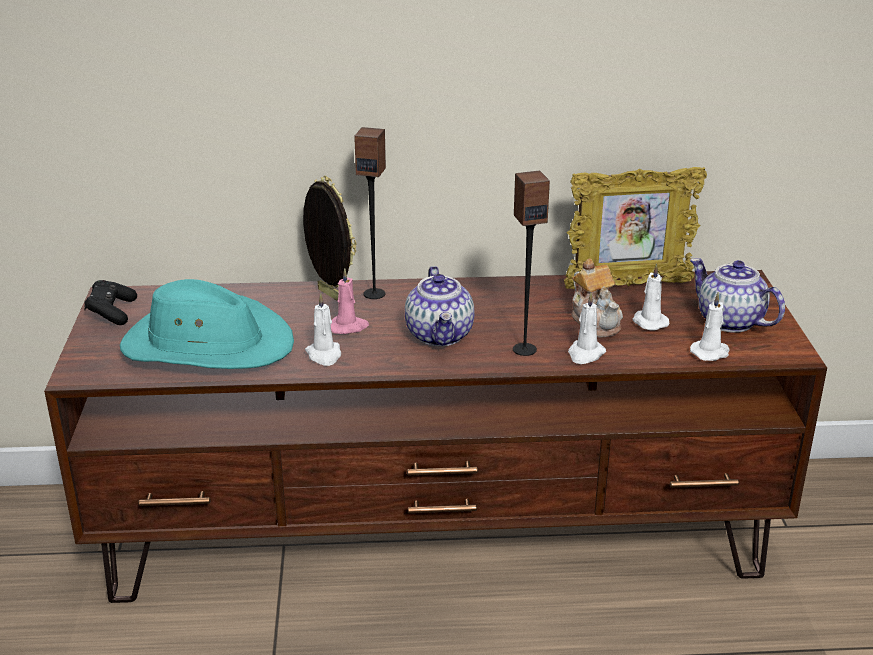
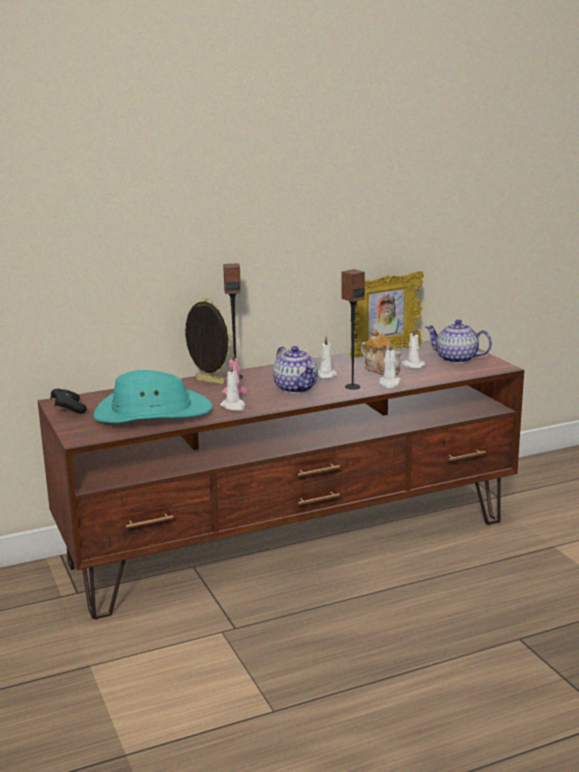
camera: 20 degrees left, 10 degrees down
white candle [690,292,730,361] -> white candle moved to [318,336,338,379]

